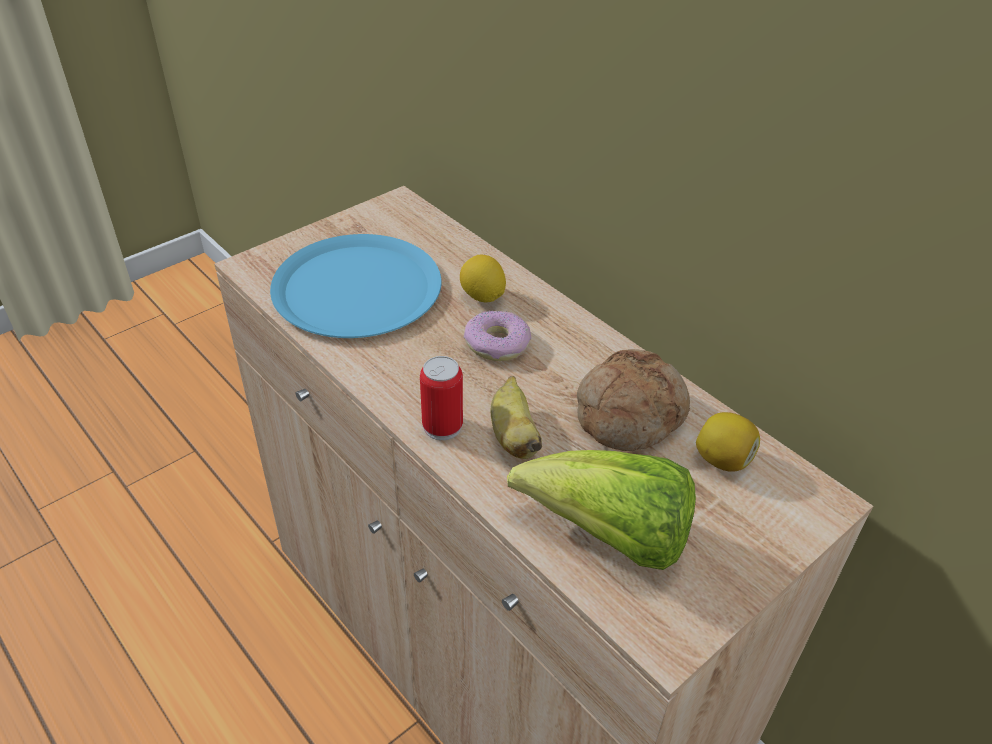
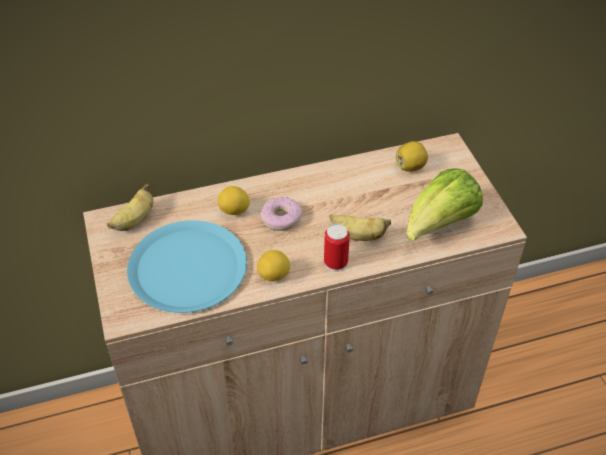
camera: 65 degrees left, 5 degrees up
bread [577,349,690,451] -> none
none -> banana [107,184,153,231]
none -> lemon [257,250,290,281]

